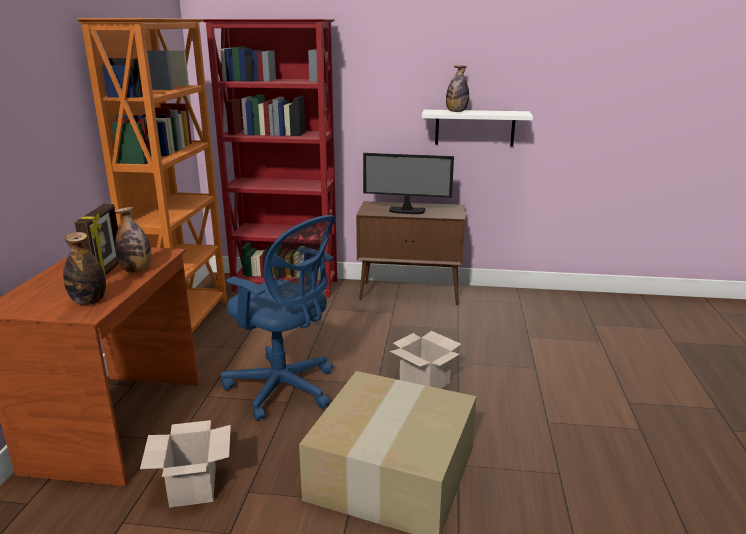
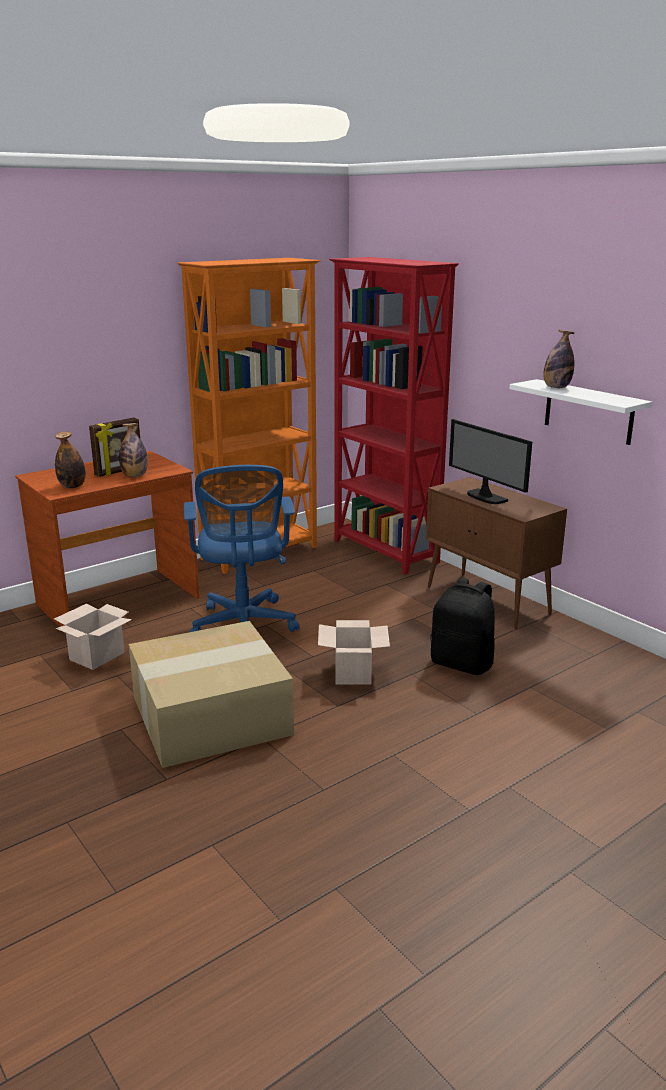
camera: 45 degrees right, 0 degrees up
none -> black backpack [430,578,495,675]

